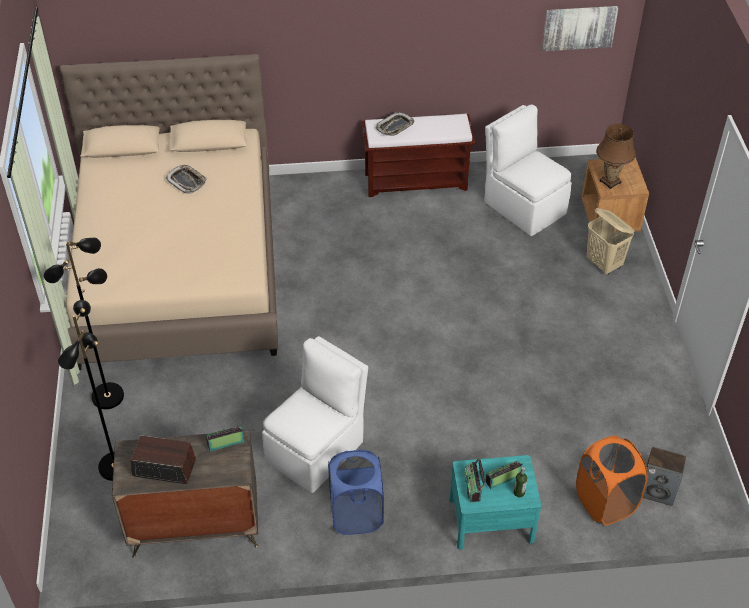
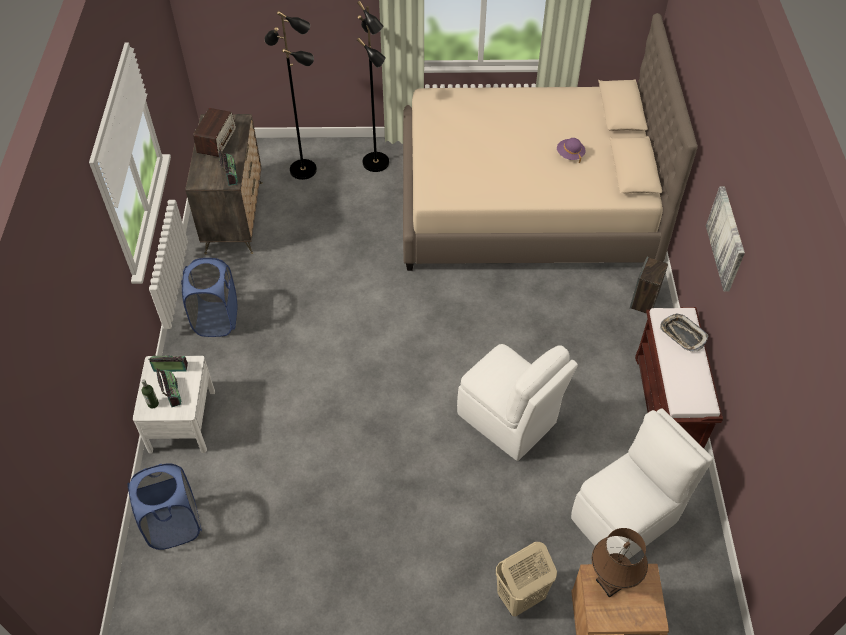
camera: 95 degrees right, 5 degrees up
tray [165,165,207,194] -> purple hat [557,138,586,163]
white chair [262,336,368,493] -> white chair moved to [457,344,578,461]
turquoise nightstand [450,455,541,550] -> white nightstand [133,356,215,454]
picture [542,6,618,51] -> picture moved to [706,186,745,292]
orange laundry basket [576,435,648,525] -> blue laundry basket [128,463,202,550]
speaker [643,447,686,506] -> speaker moved to [630,257,668,314]

